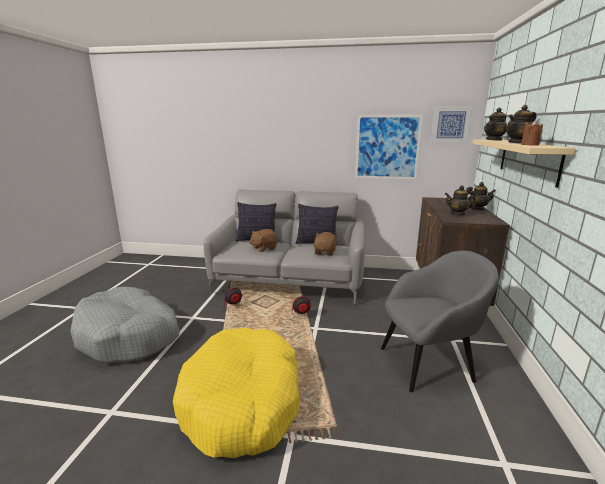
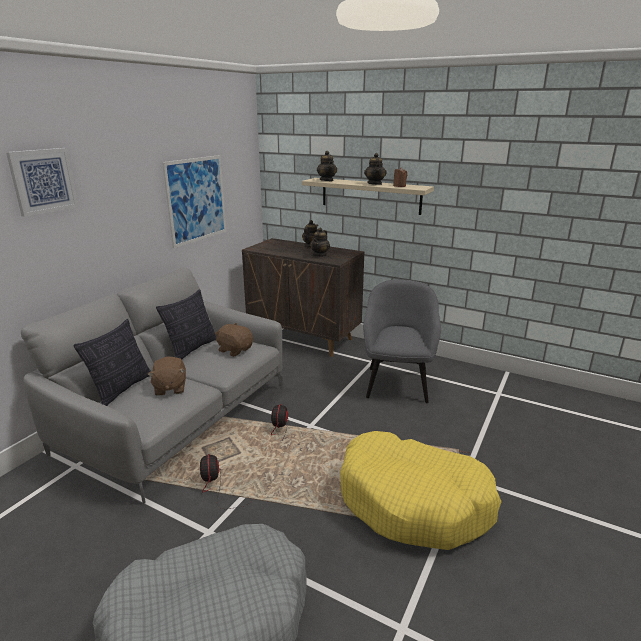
camera: 70 degrees left, 5 degrees up
picture [431,106,472,143] -> picture moved to [6,148,78,217]

